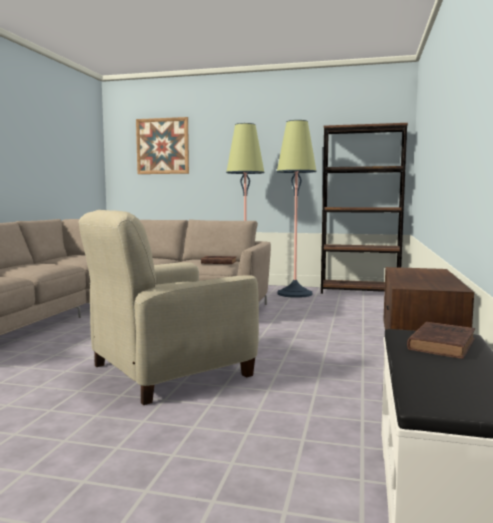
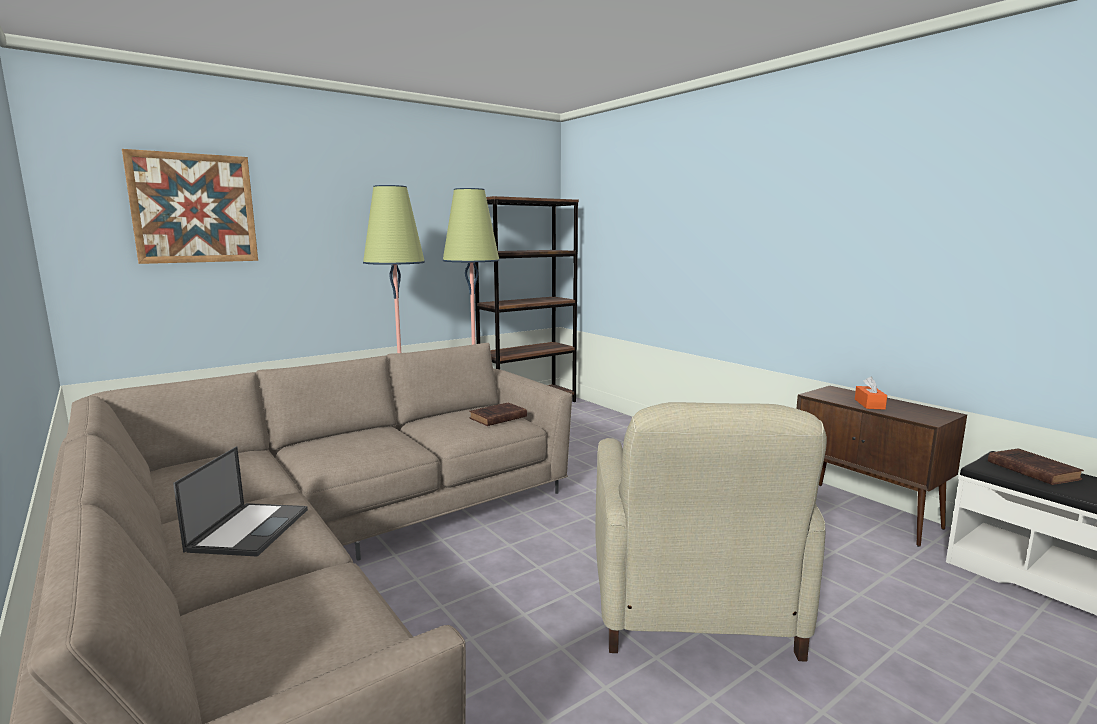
camera: 50 degrees left, 5 degrees up
none -> laptop [173,446,308,557]
none -> orange tissue box [855,377,887,410]

